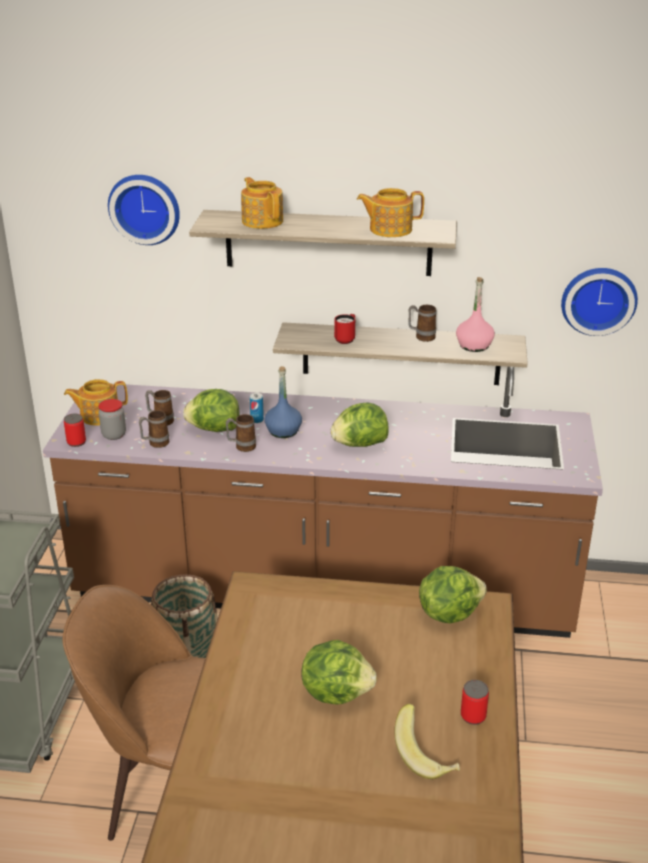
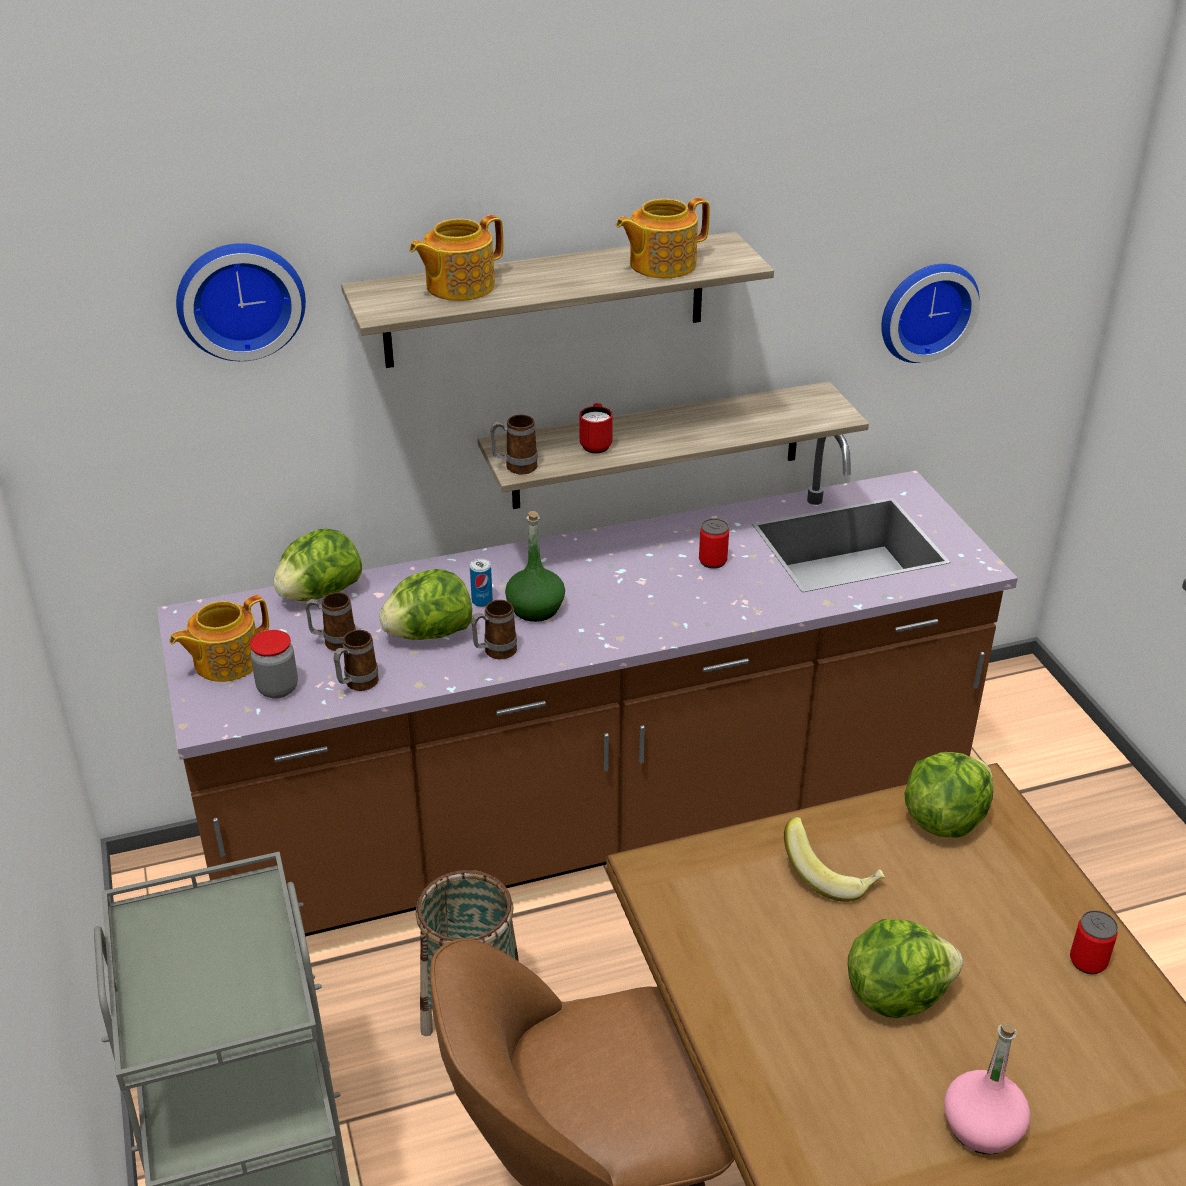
camera: 25 degrees left, 5 degrees up
can [64,414,86,447] -> can moved to [699,519,729,569]
teapot [241,177,283,229] -> teapot turned 75 degrees counterclockwise [409,215,504,301]
blue bottle [264,366,302,438] -> green bottle [505,511,565,622]
lettuce [331,402,389,447] -> lettuce moved to [273,529,362,601]
banana [394,704,460,779] -> banana moved to [784,817,885,902]
mug [408,305,436,342] -> mug moved to [490,415,538,474]
pink bottle [456,277,495,352] -> pink bottle moved to [944,1022,1030,1155]

